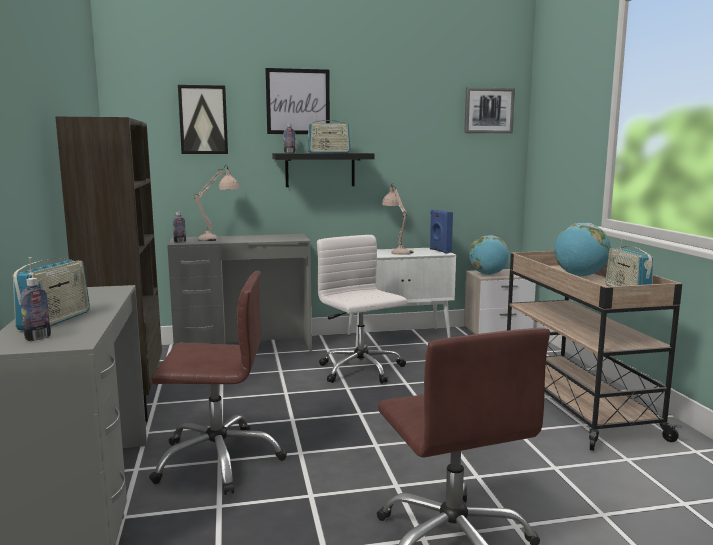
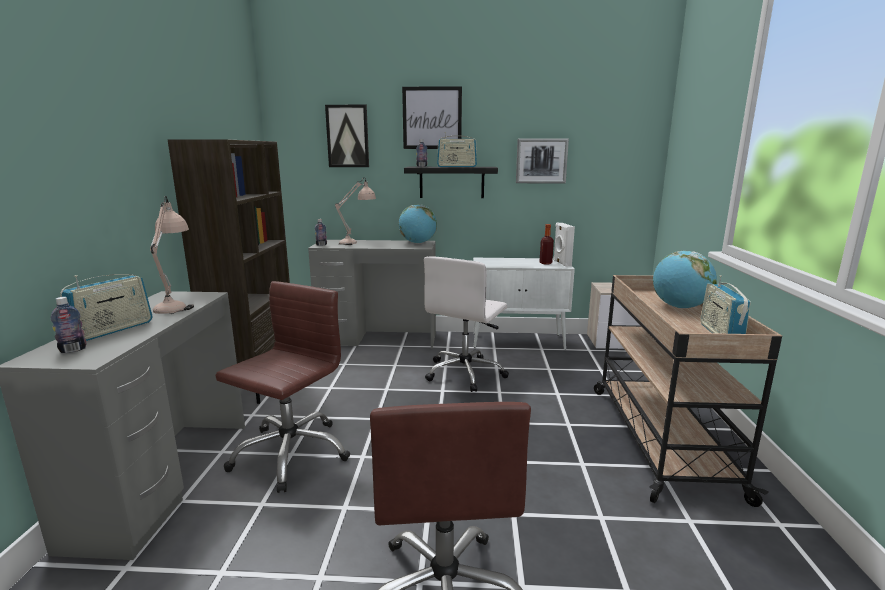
camera: 15 degrees right, 5 degrees up
brown office chair [149,271,287,495] -> brown office chair turned 75 degrees counterclockwise [215,281,350,493]
white office chair [317,235,408,384] -> white office chair turned 135 degrees counterclockwise [424,256,509,392]
beige table lamp [382,185,414,255] -> beige table lamp moved to [150,196,194,314]
blue speaker [430,209,453,254] -> white speaker [553,222,575,267]
picture [464,87,515,133] -> picture moved to [516,139,569,184]
globe [469,235,509,275] -> globe moved to [398,204,437,244]
none -> bottle [540,224,554,265]

